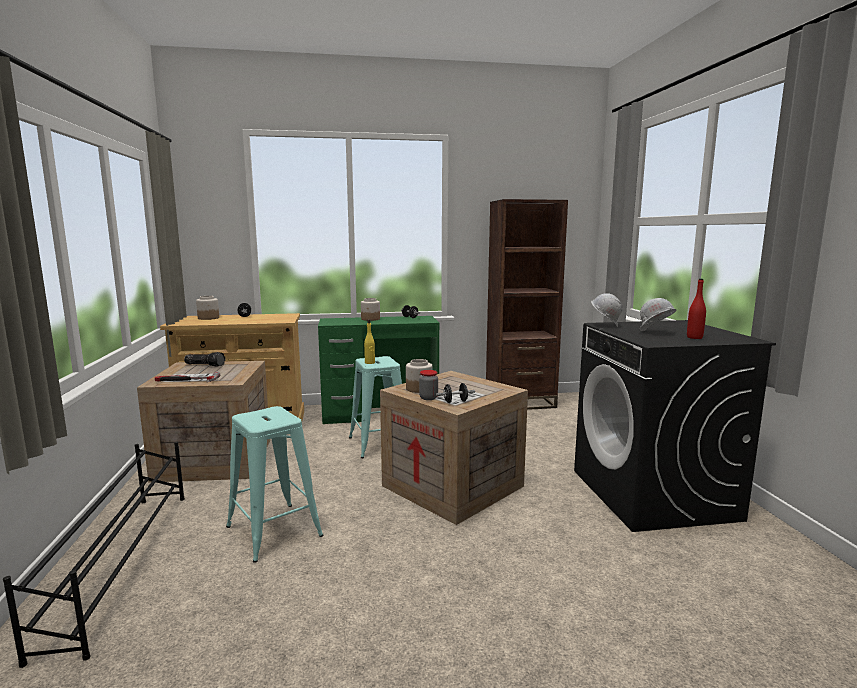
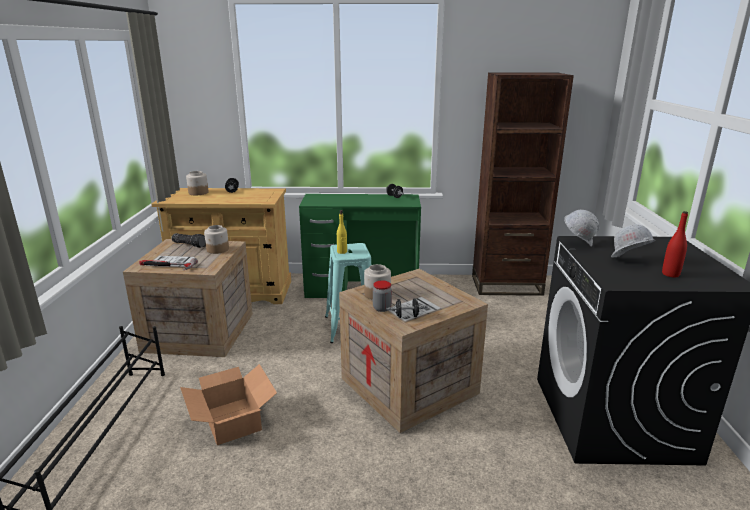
camera: 10 degrees right, 10 degrees up
turquoise stool [226,406,323,563] -> cardboard box [180,364,277,445]
jar [361,298,380,321] -> jar moved to [204,225,229,254]

